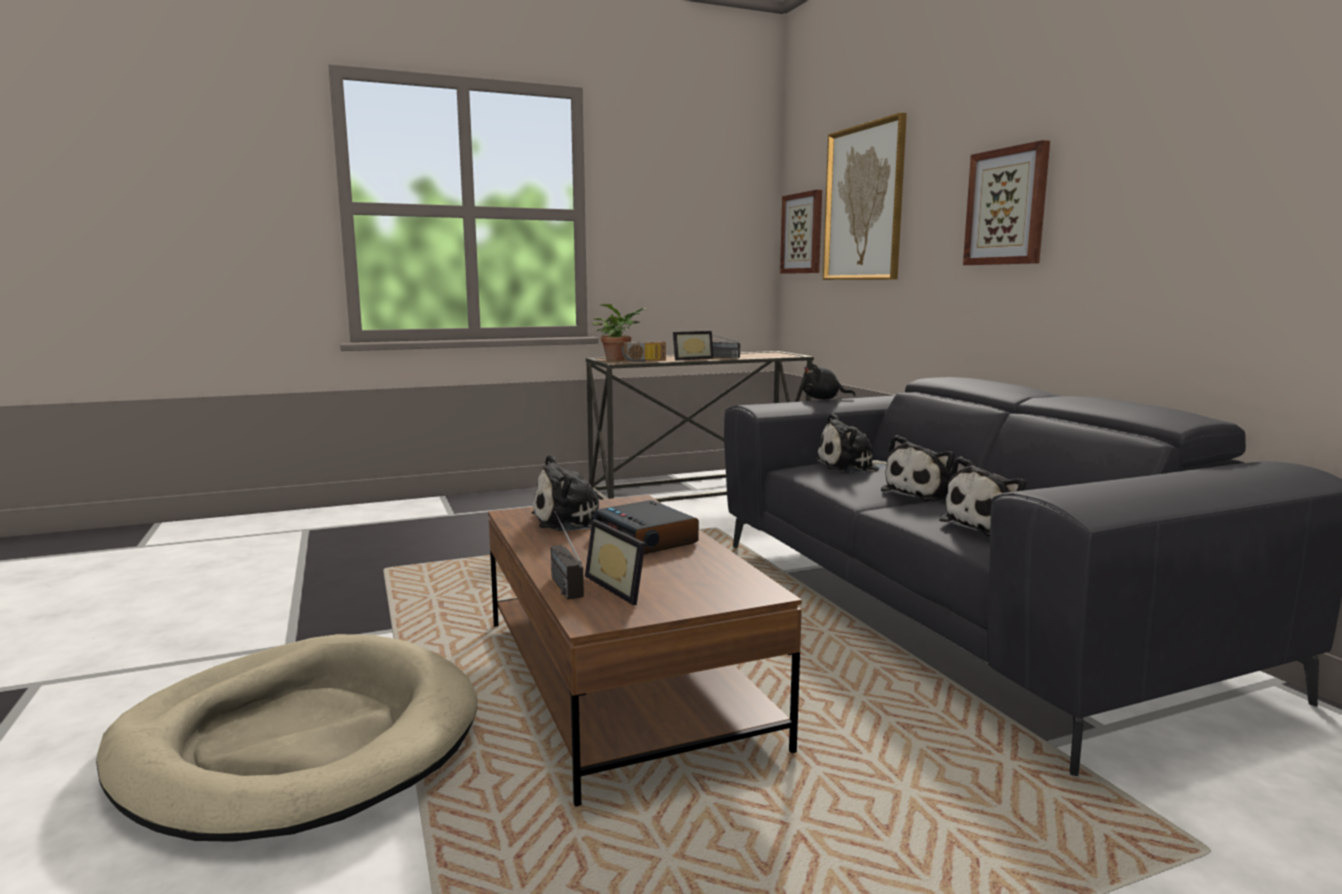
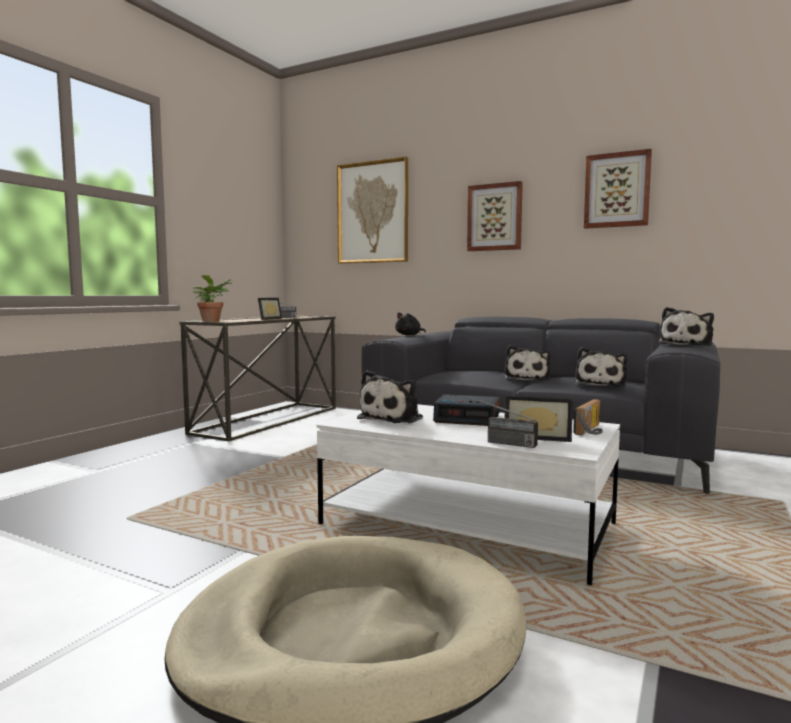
camera: 40 degrees left, 5 degrees down
brown coffee table [488,495,802,806] -> white coffee table [317,404,620,585]
radio [622,342,666,362] -> radio moved to [573,399,602,435]
picture [780,190,822,274] -> picture moved to [584,149,652,229]
plush toy [815,413,887,473] -> plush toy moved to [659,307,714,346]

